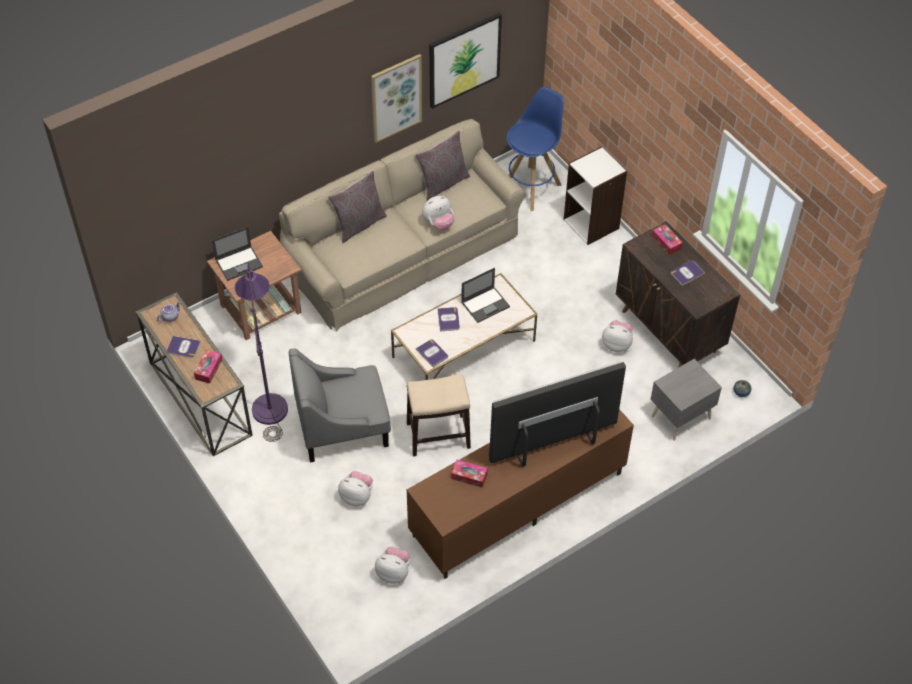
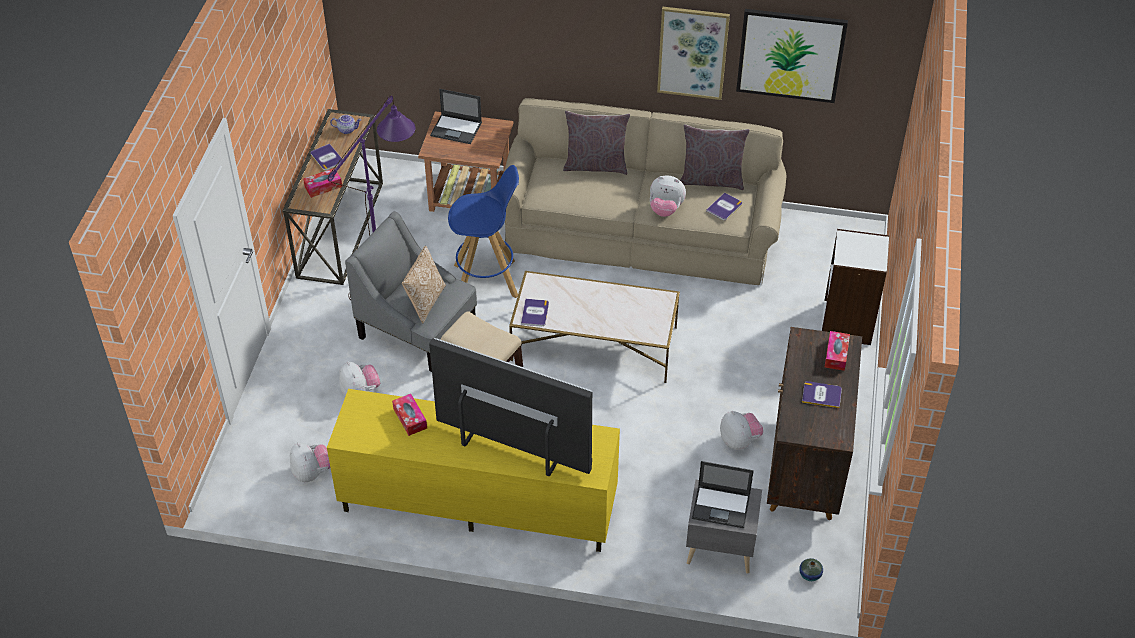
camera: 45 degrees right, 5 degrees down
brown tv stand [407,409,634,579] -> yellow tv stand [327,389,620,552]
book [437,307,460,331] -> book moved to [706,193,742,220]
laptop [461,268,510,323] -> laptop moved to [692,461,754,528]
blue stool [507,87,564,211] -> blue stool moved to [448,165,519,298]
none -> pillow [402,246,446,323]

